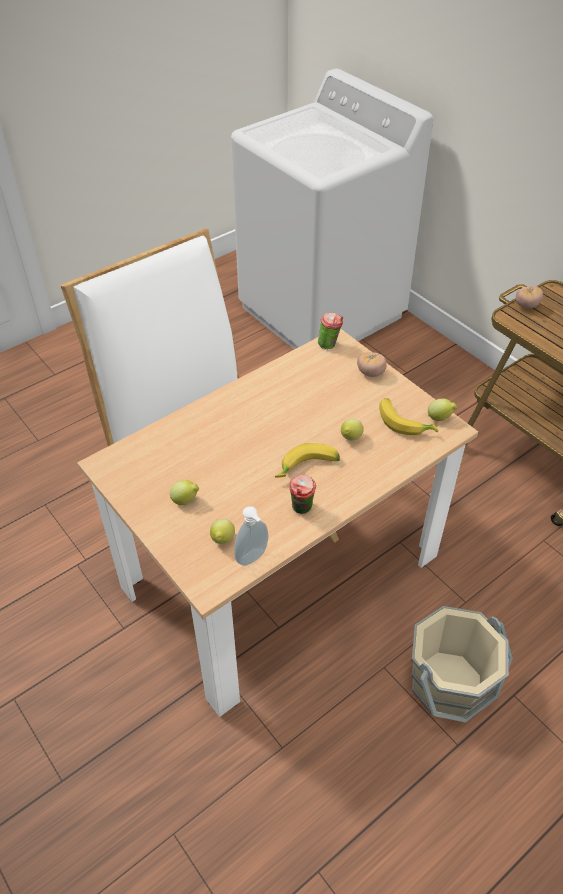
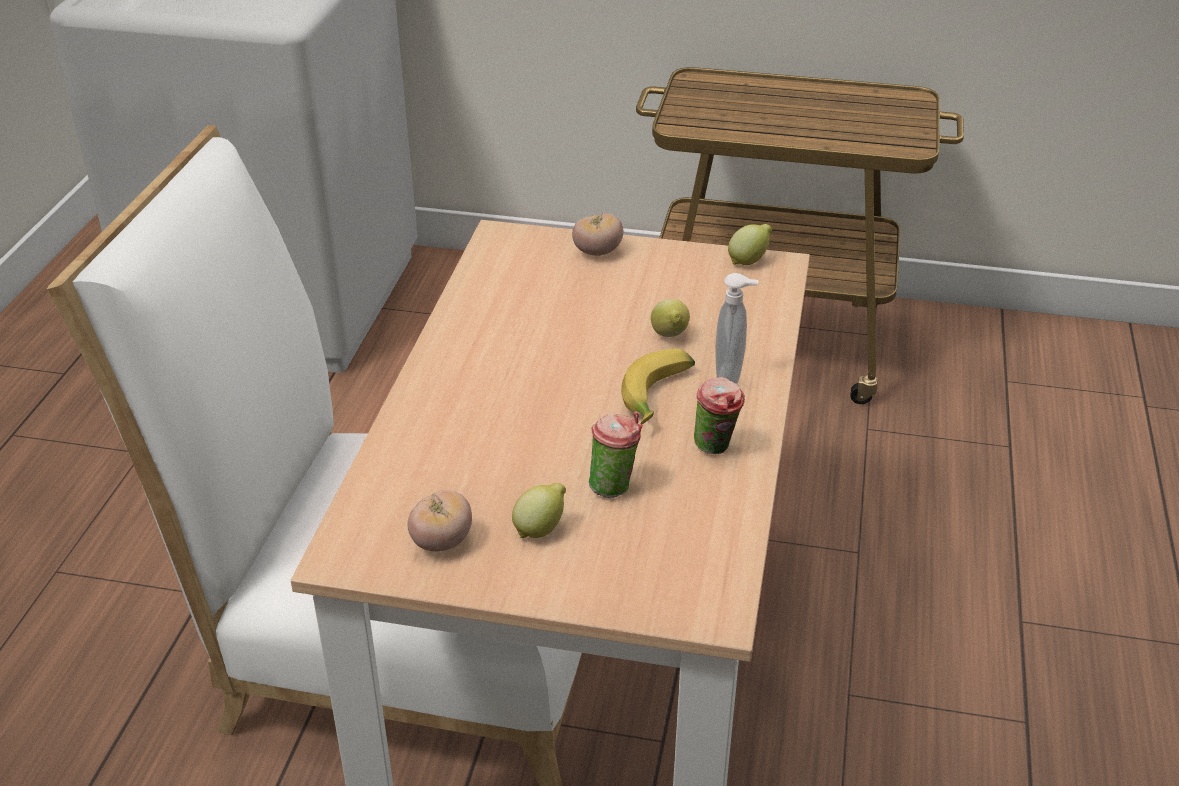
camera: 40 degrees left, 10 degrees down
lemon [210,519,235,544] -> none
soap dispenser [234,506,268,566] -> soap dispenser moved to [715,273,759,384]
cup [318,312,343,349] -> cup moved to [589,412,643,498]
banana [379,398,438,435] -> none
beige bucket [412,606,513,722] -> none
tomato [516,286,543,309] -> tomato moved to [407,490,472,551]

